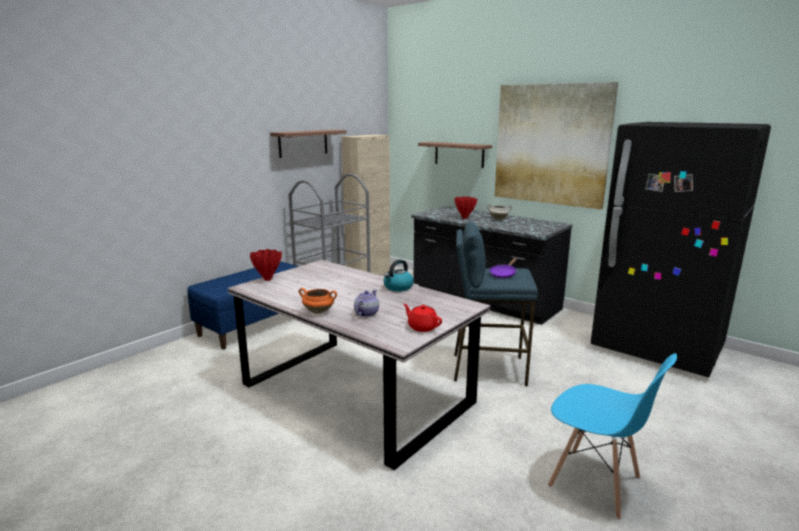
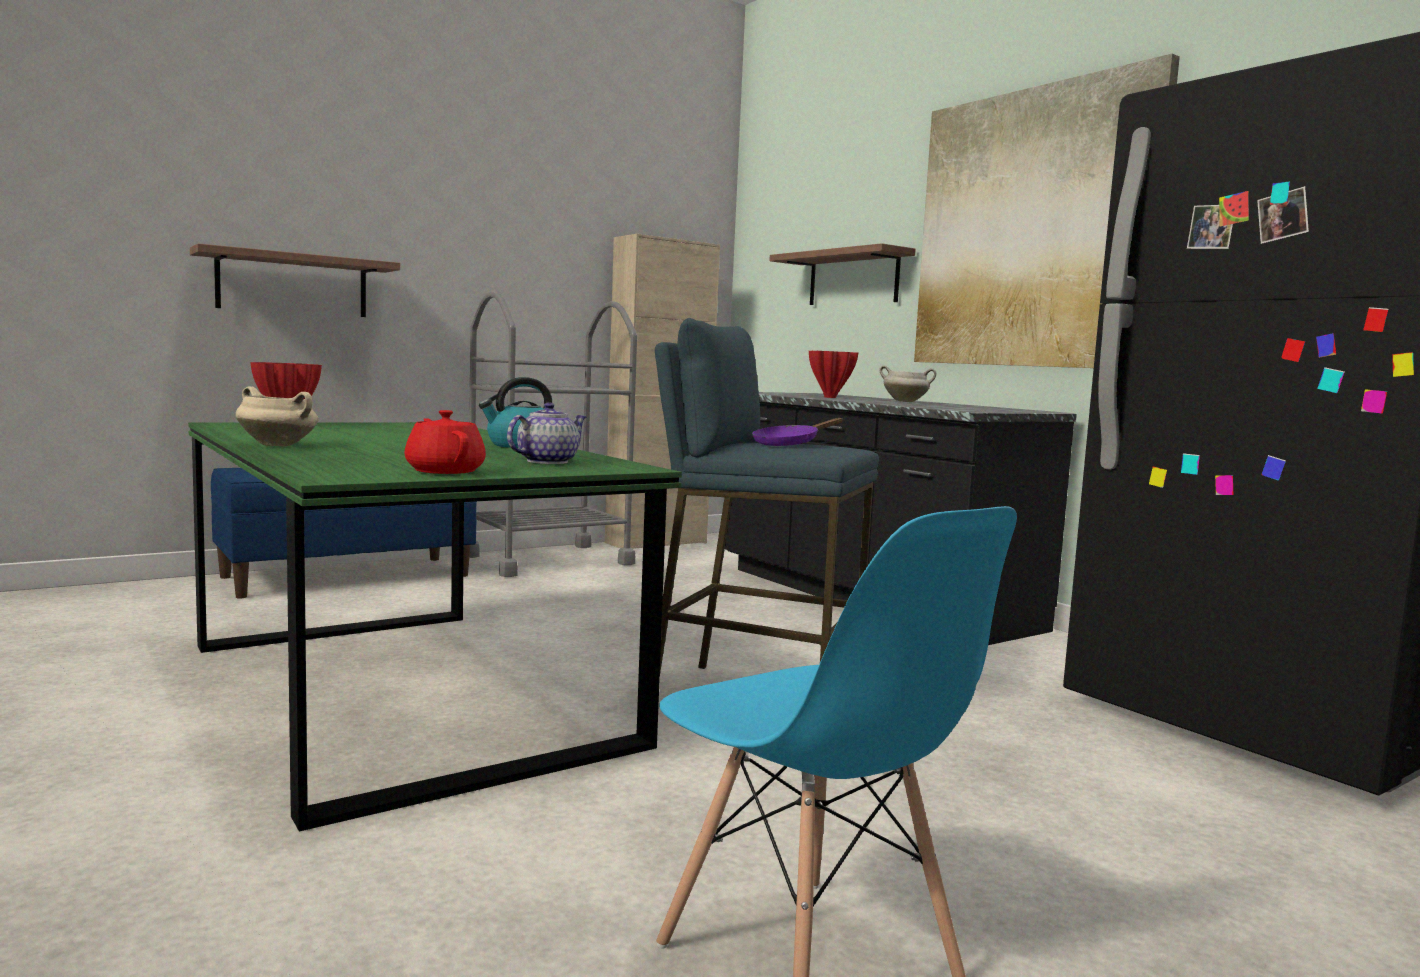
camera: 15 degrees right, 10 degrees down
grey dining table [228,260,491,470] -> green dining table [188,422,682,831]
shelf [270,130,347,158] -> shelf moved to [190,243,400,317]
orange cooking pot [299,288,337,314] -> beige cooking pot [236,387,318,446]
teapot [354,290,379,317] -> teapot moved to [507,402,587,464]

